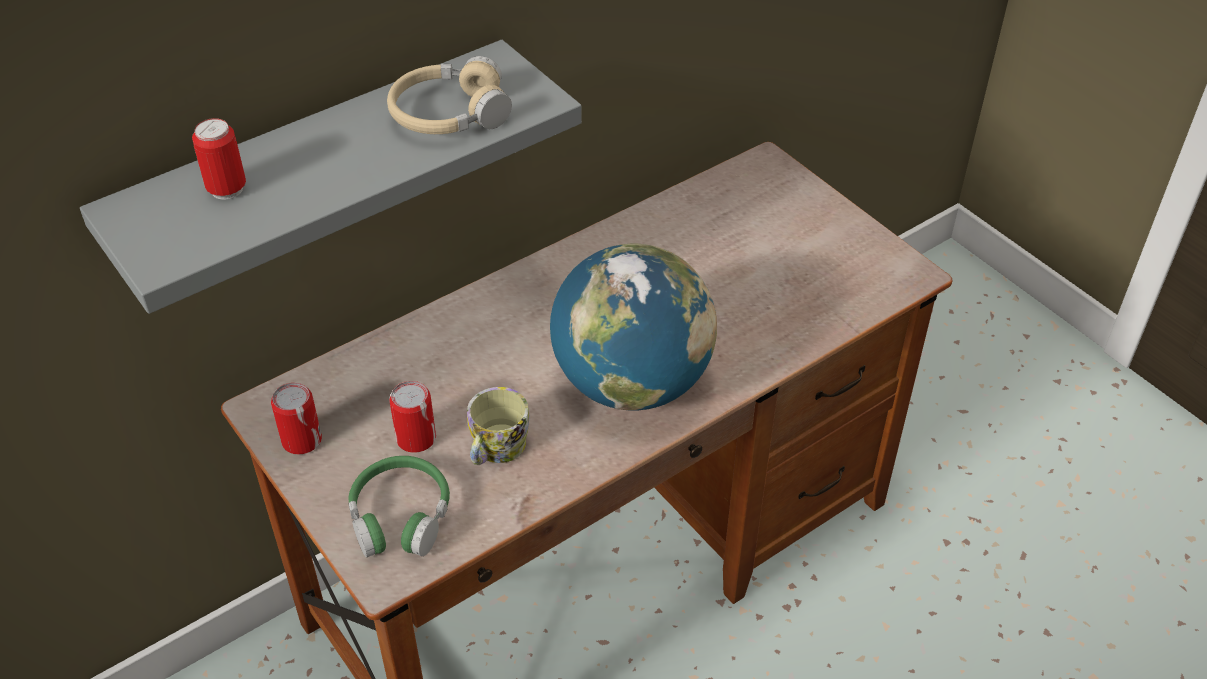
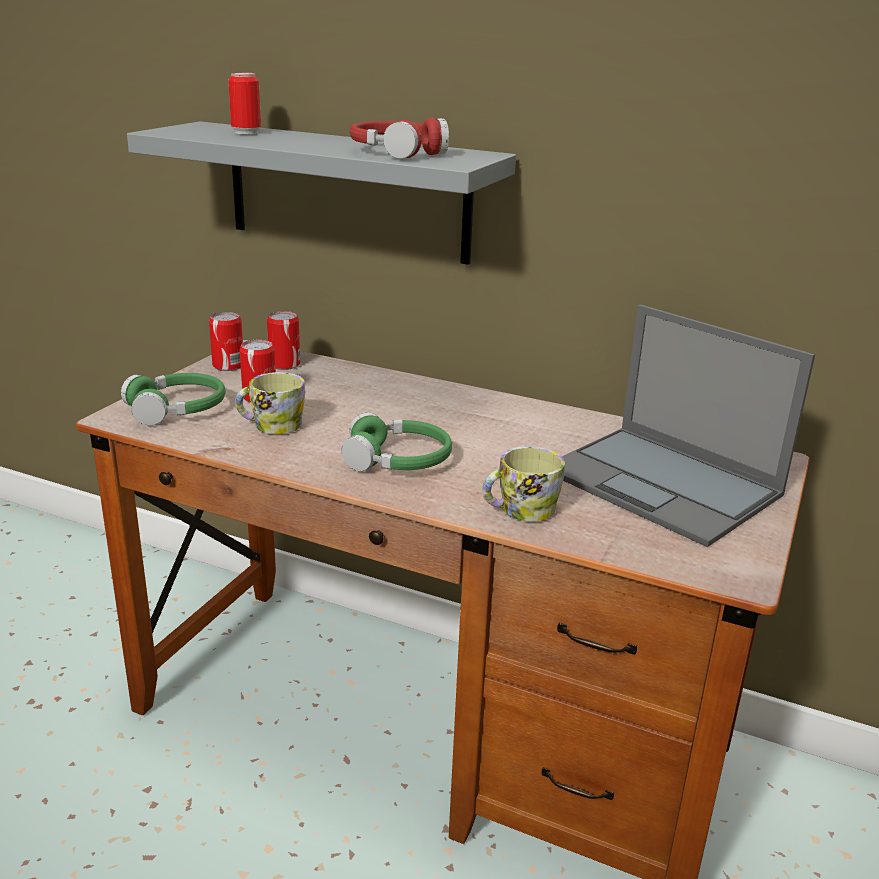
camera: 60 degrees right, 20 degrees down
beige headphones [387,56,512,134] -> red headphones [350,118,449,159]
globe [550,244,717,410] -> green headphones [342,413,452,471]
none -> can [267,311,300,370]
none -> mug [482,446,565,521]
none -> laptop [562,304,815,547]

